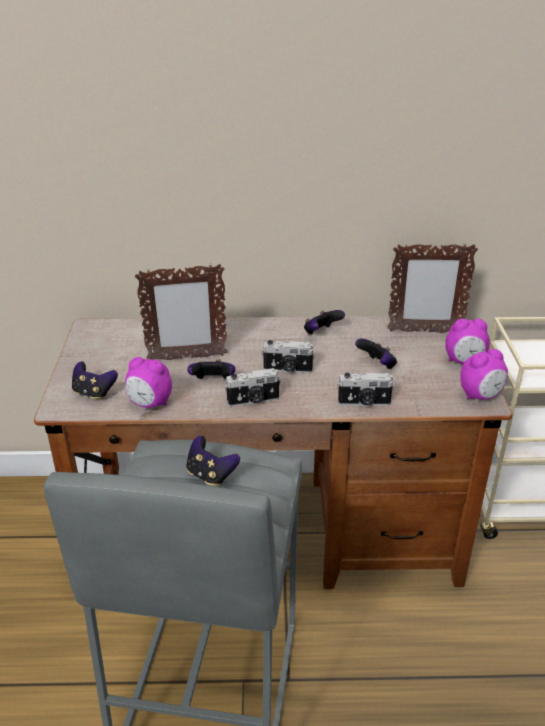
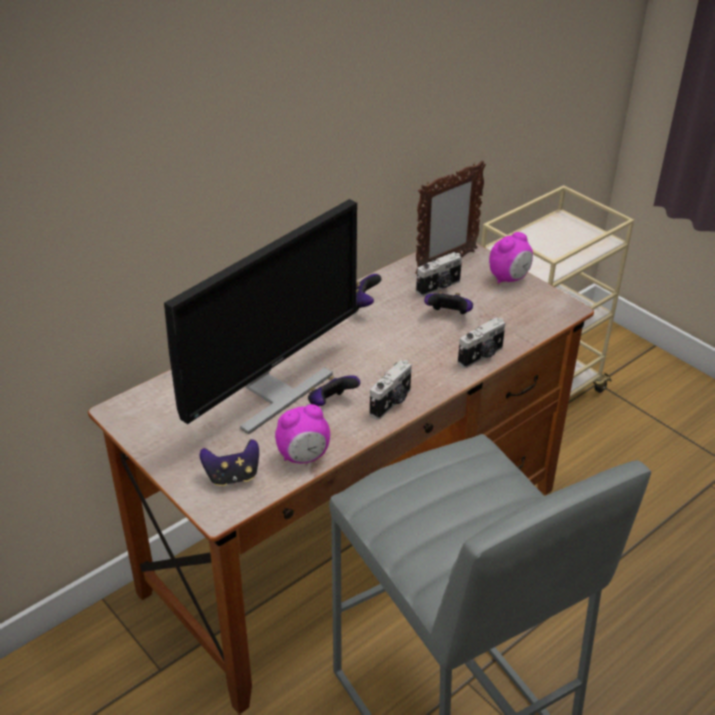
camera: 40 degrees left, 5 degrees up
picture frame [135,264,227,360] -> monitor [164,199,357,434]
game controller [186,436,240,486] -> none
camera [262,340,315,373] -> camera moved to [416,252,462,296]
alarm clock [460,349,508,400] -> none

